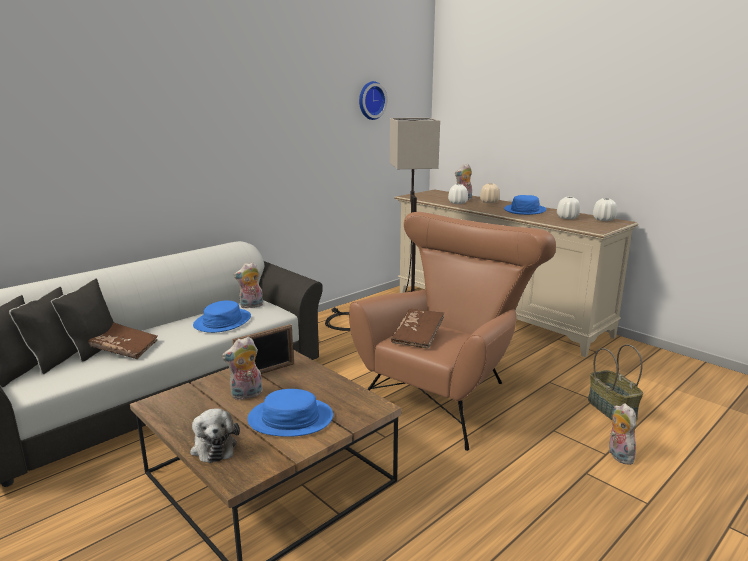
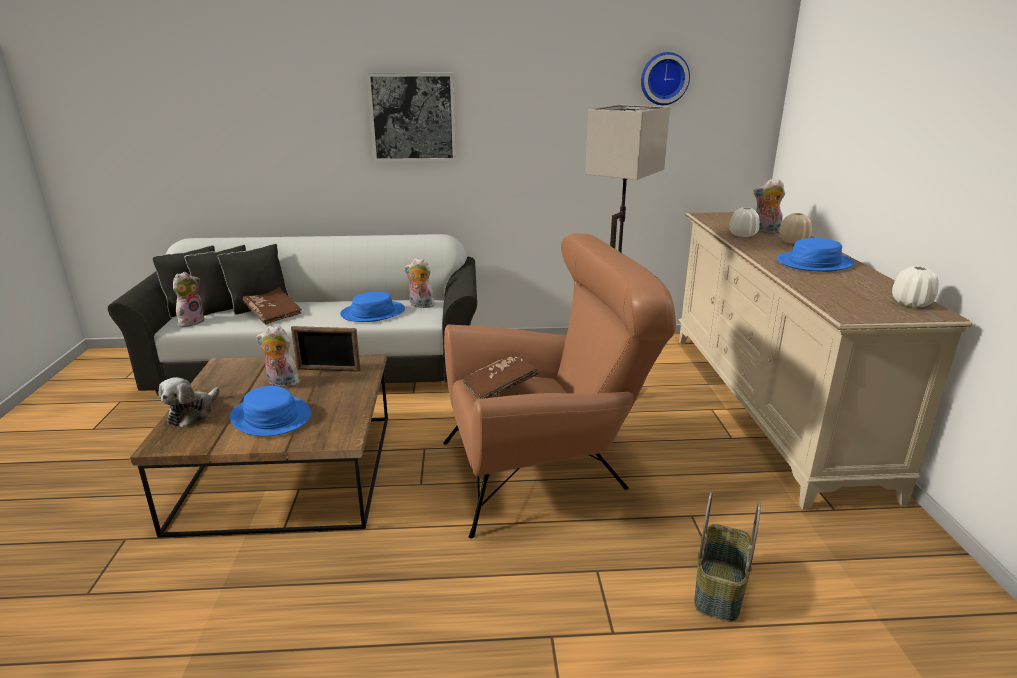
camera: 40 degrees right, 5 degrees up
white vase [557,197,580,219] -> none
plush toy [609,403,637,465] -> plush toy moved to [173,272,205,327]
none -> picture [367,73,456,162]

